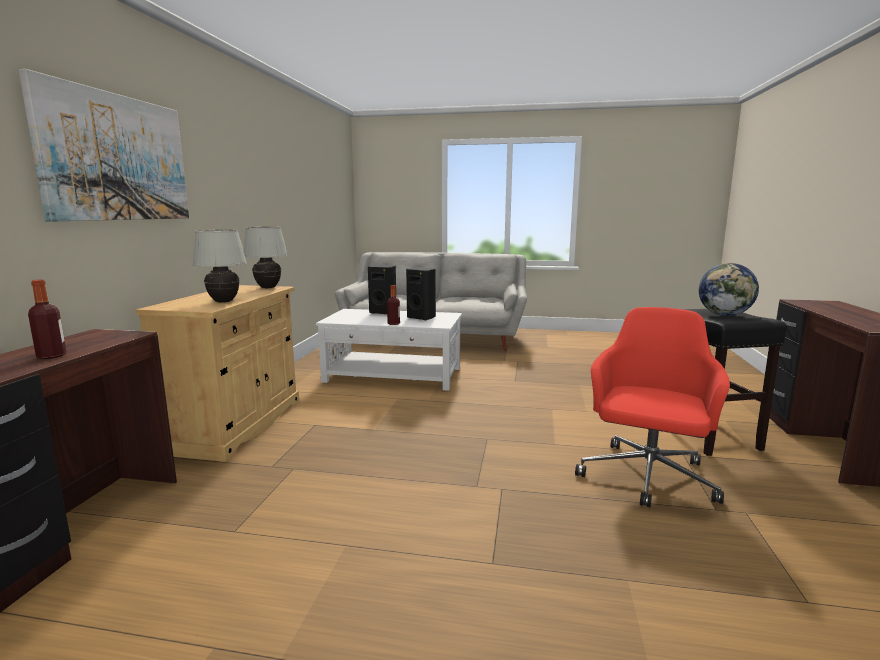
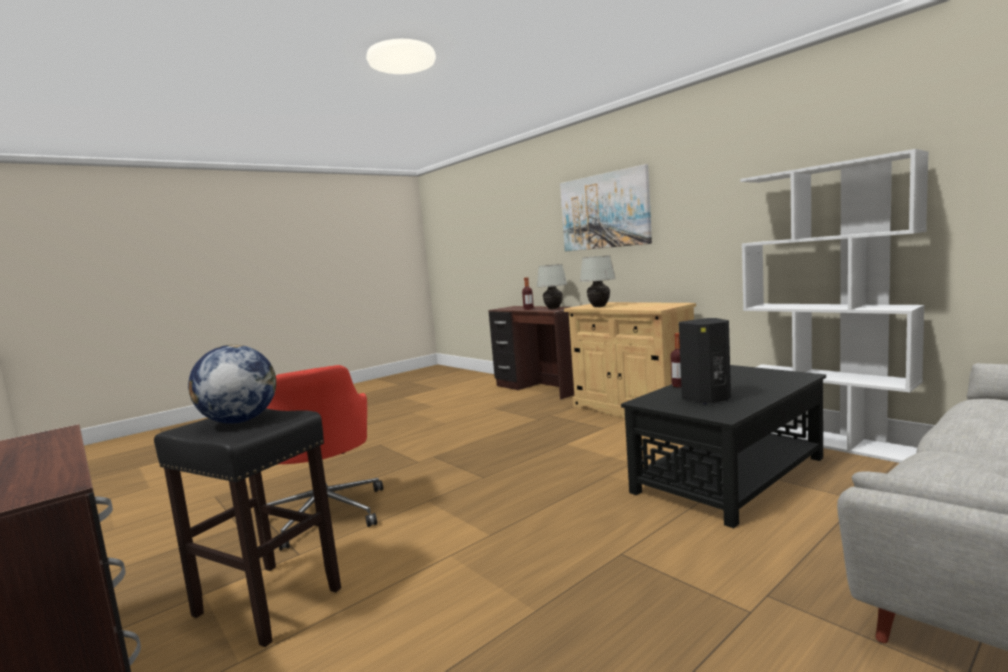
camera: 130 degrees right, 5 degrees down
white table lamp [244,227,288,288] -> white table lamp moved to [537,264,567,309]
white coffee table [316,309,462,391] -> black coffee table [621,365,826,528]
black speaker [368,265,396,314] -> none
none -> white bookcase [740,149,929,463]

